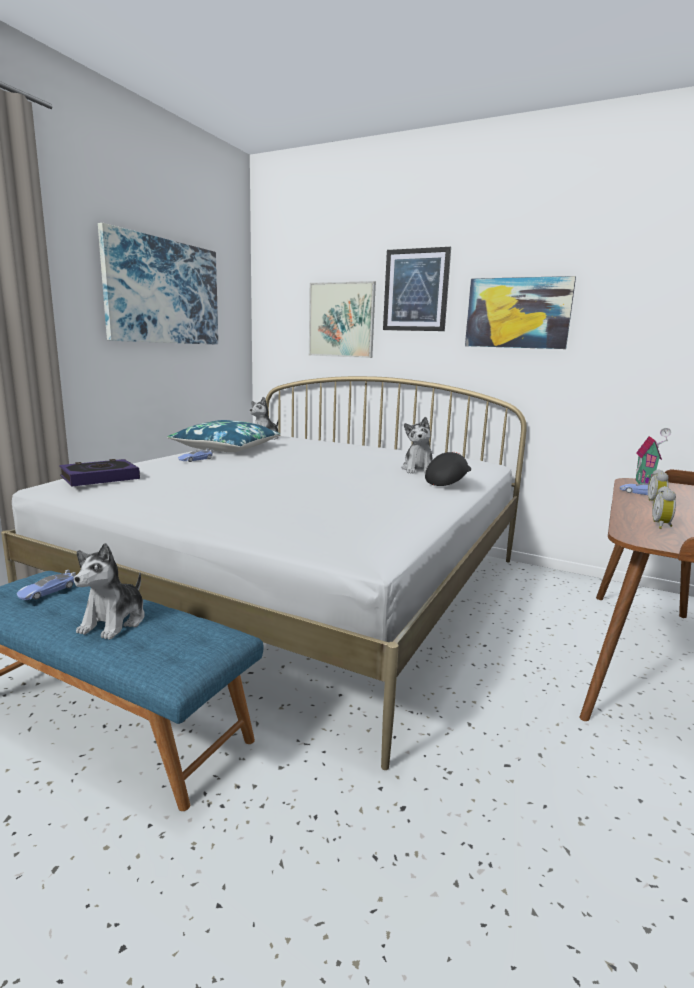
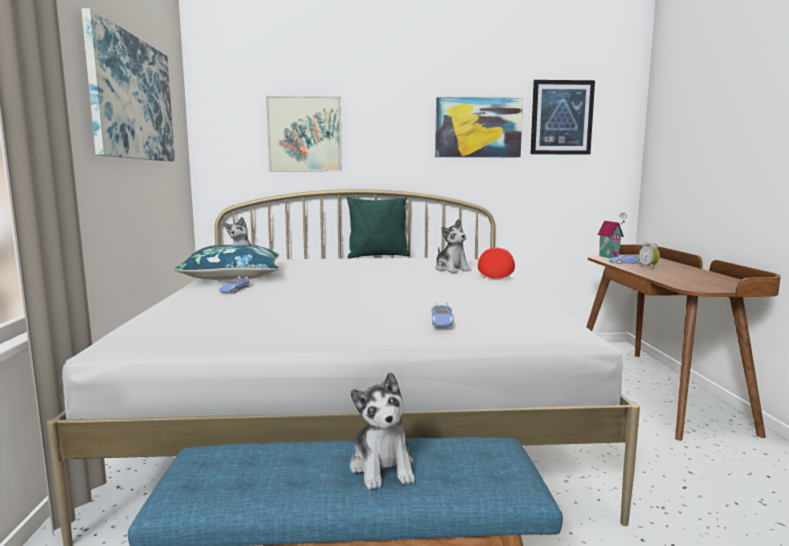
camera: 30 degrees left, 5 degrees down
toy car [17,570,76,600] -> toy car moved to [432,302,453,326]
book [59,459,140,486] -> none
picture [383,247,451,331] -> picture moved to [530,80,595,154]
black cap [425,452,471,486] -> red cap [478,247,515,279]
alarm clock [652,486,676,529] -> none
none -> green pillow [347,197,410,258]

